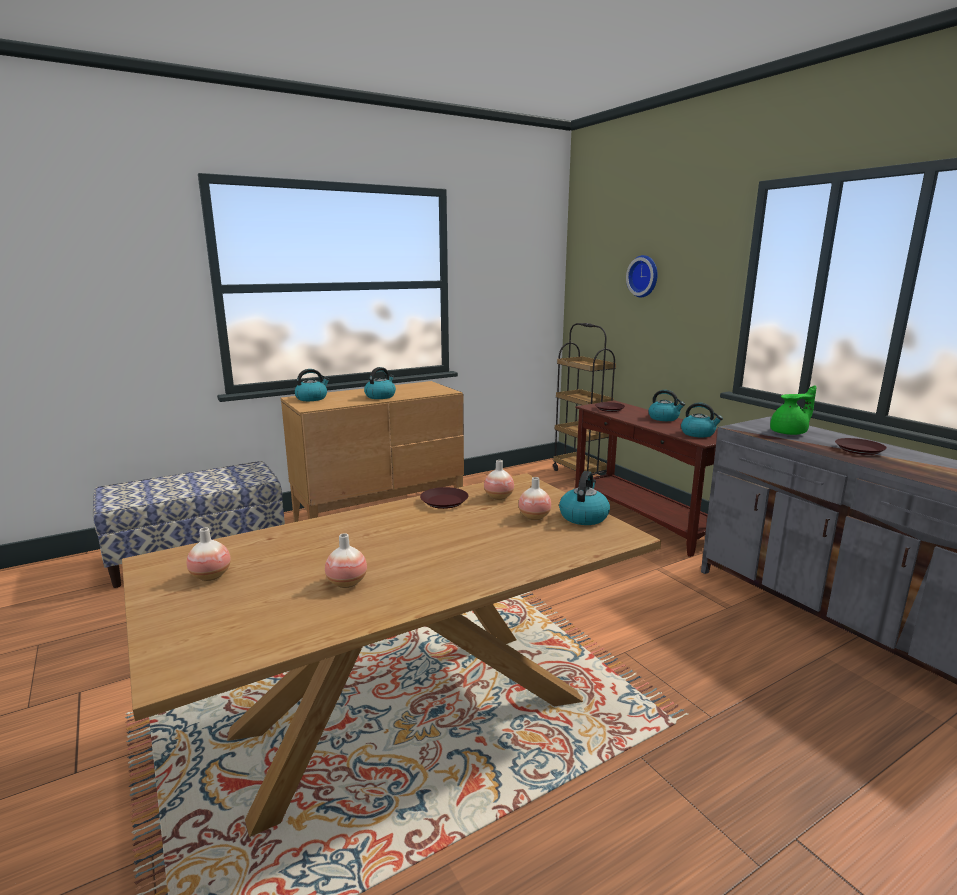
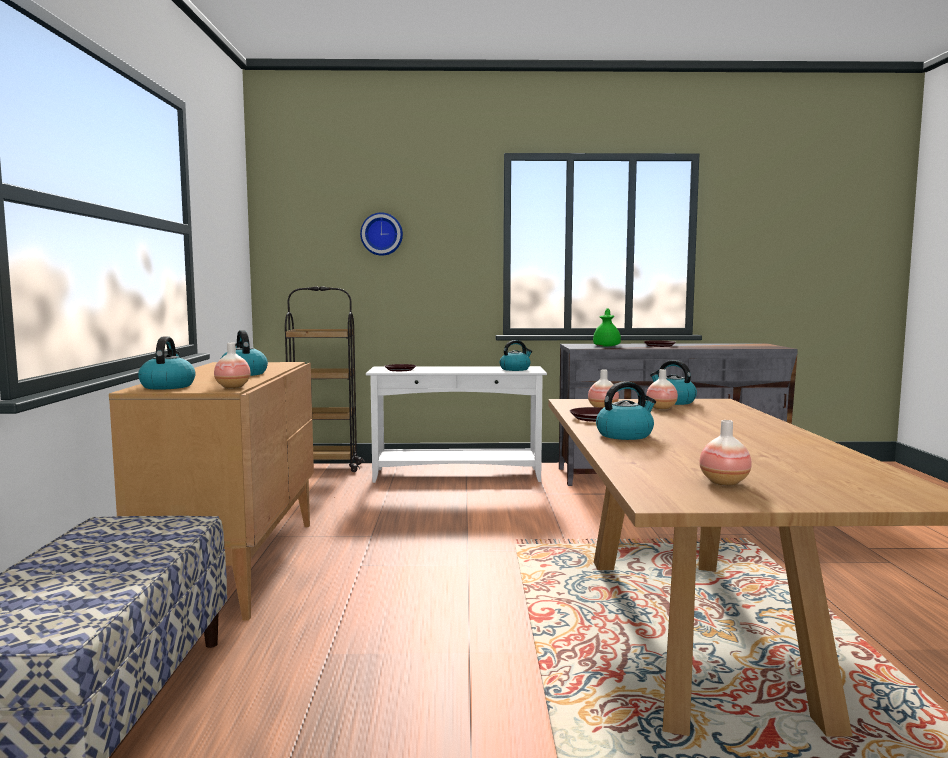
camera: 60 degrees left, 10 degrees down
vase [325,533,367,588] -> vase moved to [214,343,251,388]
brown console table [575,400,718,557] -> white console table [366,366,547,483]
kettle [648,390,685,421] -> kettle moved to [596,381,656,440]

